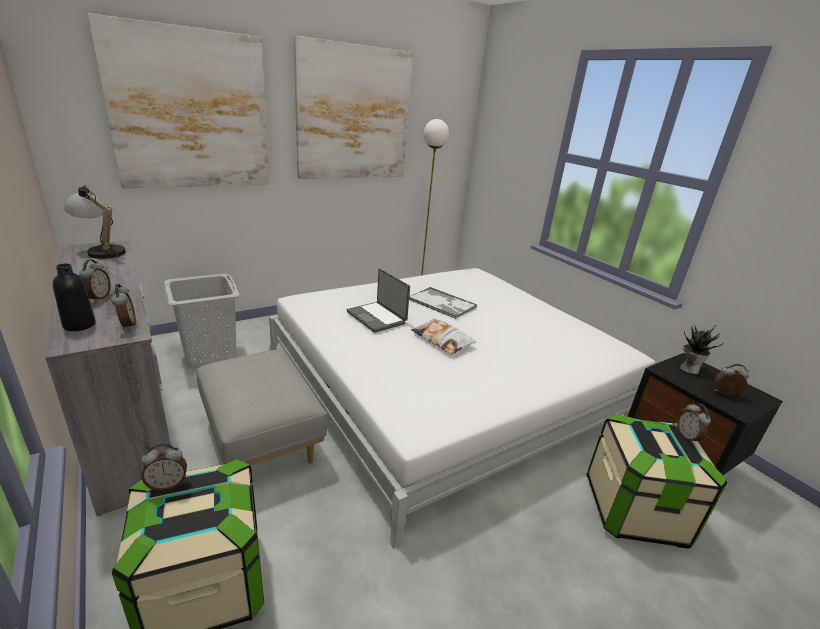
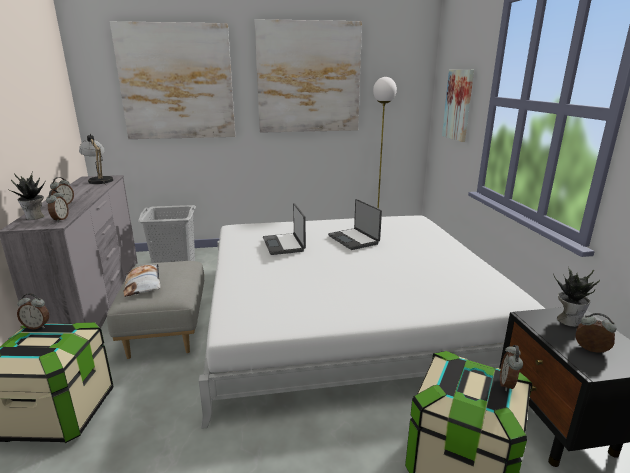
camera: 25 degrees right, 5 degrees down
black bottle [53,263,96,331] -> potted plant [9,171,45,220]
tray [409,287,477,319] -> laptop [328,199,382,250]
pillow [411,318,476,355] -> pillow moved to [124,264,160,297]
none -> picture [442,70,474,142]

